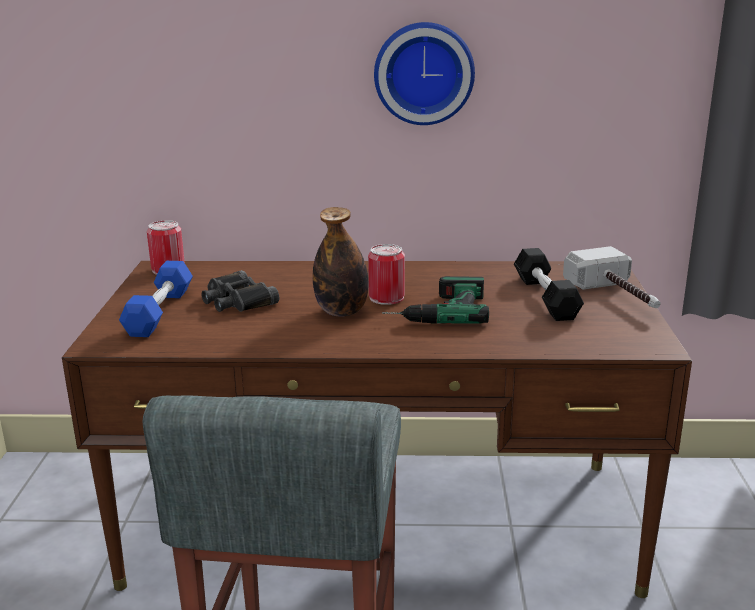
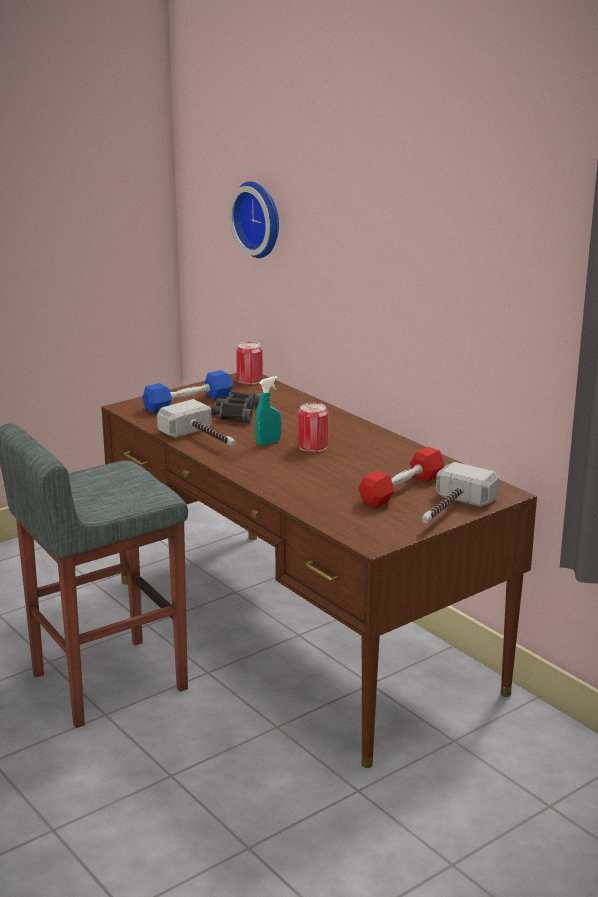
camera: 50 degrees right, 0 degrees up
bottle [313,207,369,317] -> turquoise spray bottle [255,376,281,446]
wall clock [374,22,475,125] -> wall clock moved to [229,182,279,258]
power drill [382,276,489,324] -> none
black dumbbell [514,248,584,321] -> red dumbbell [358,447,445,508]
none -> hammer [157,399,236,446]

